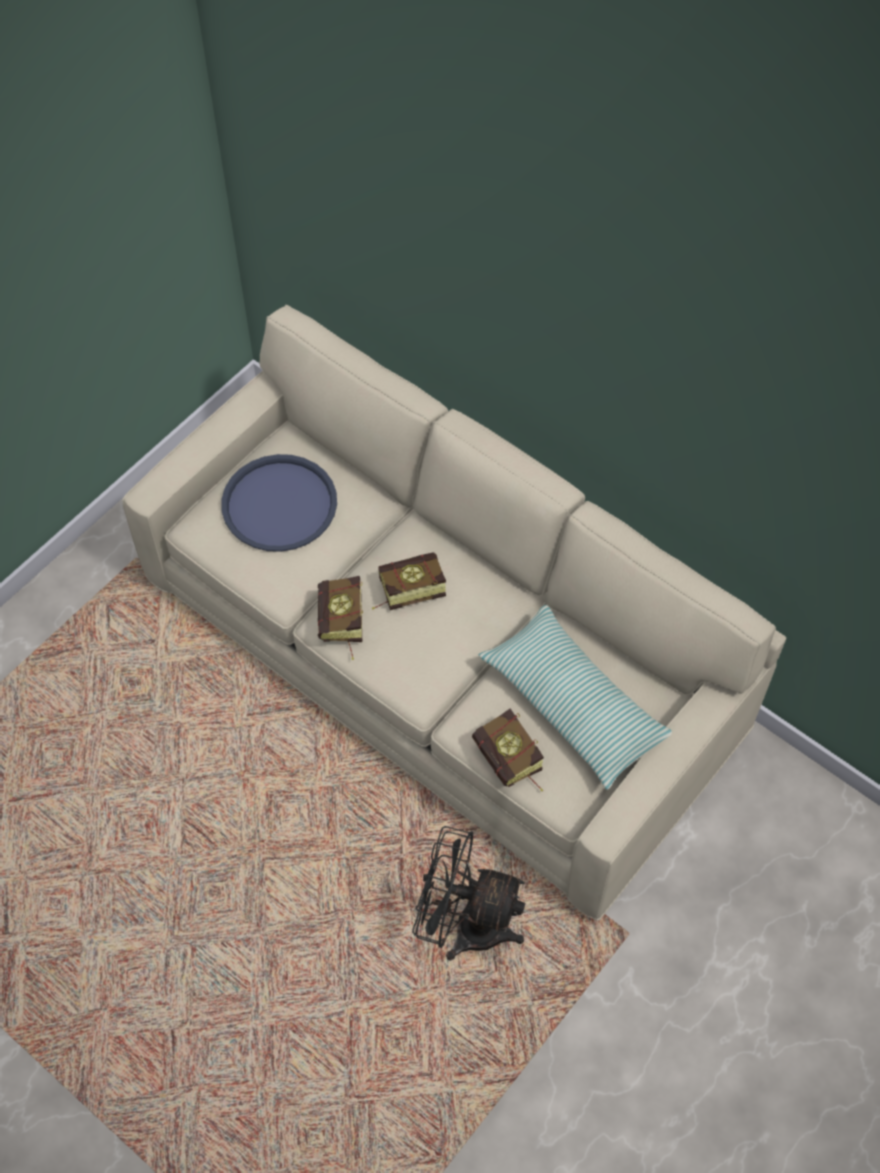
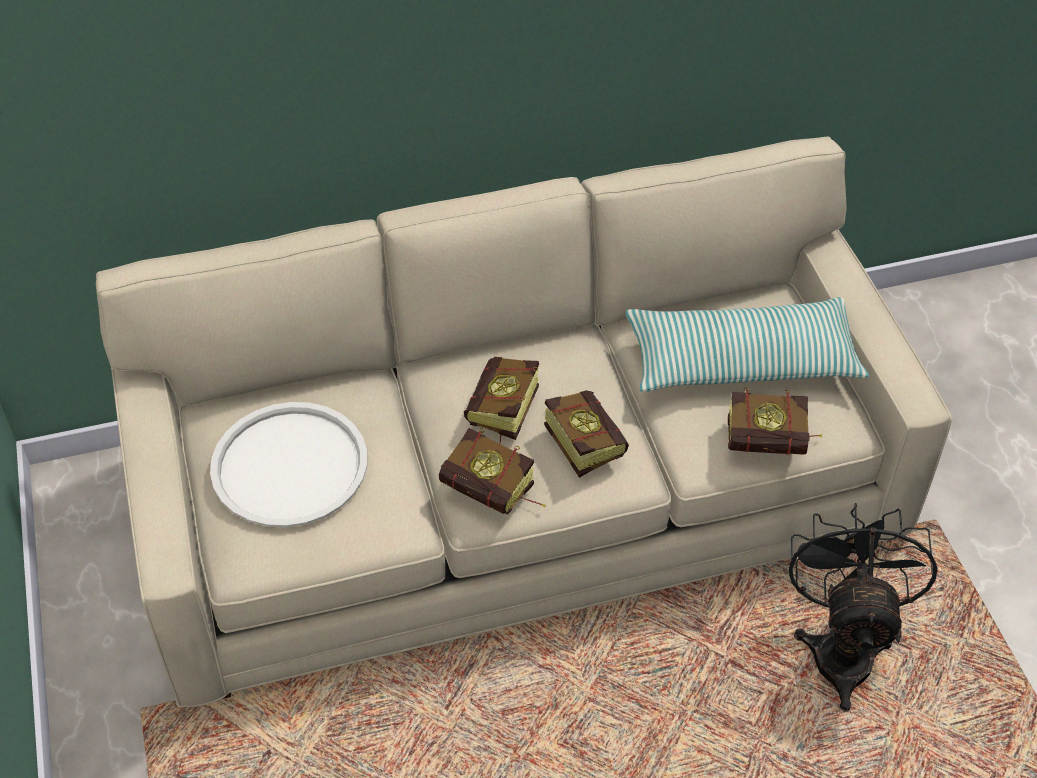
camera: 55 degrees left, 10 degrees down
blue tray [221,454,337,552] -> white tray [210,402,367,527]
black fan [412,826,525,961] -> black fan turned 135 degrees clockwise [789,503,938,712]
none -> book [544,390,629,478]

